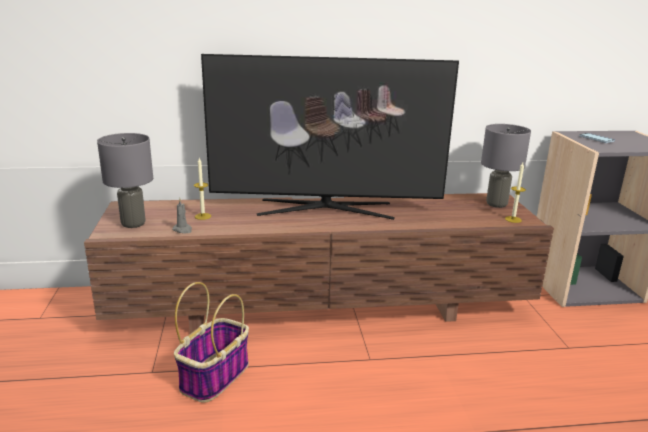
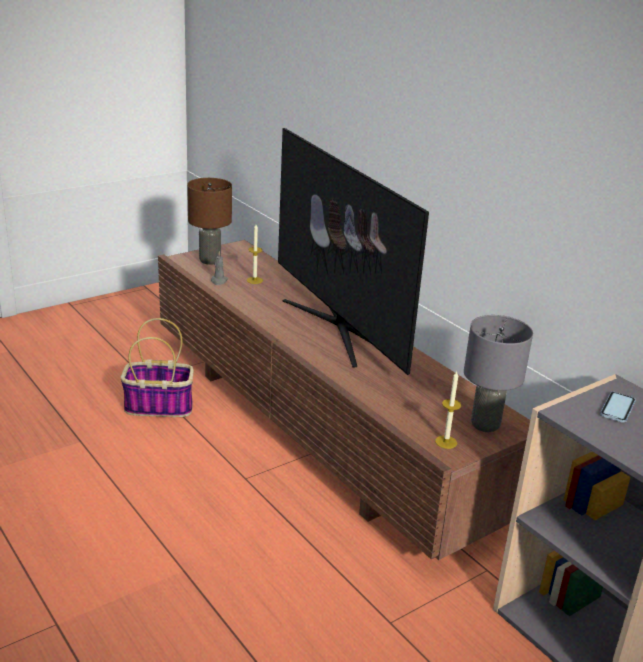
camera: 60 degrees right, 5 degrees up
grey table lamp [97,133,153,228] -> brown table lamp [187,178,232,265]

